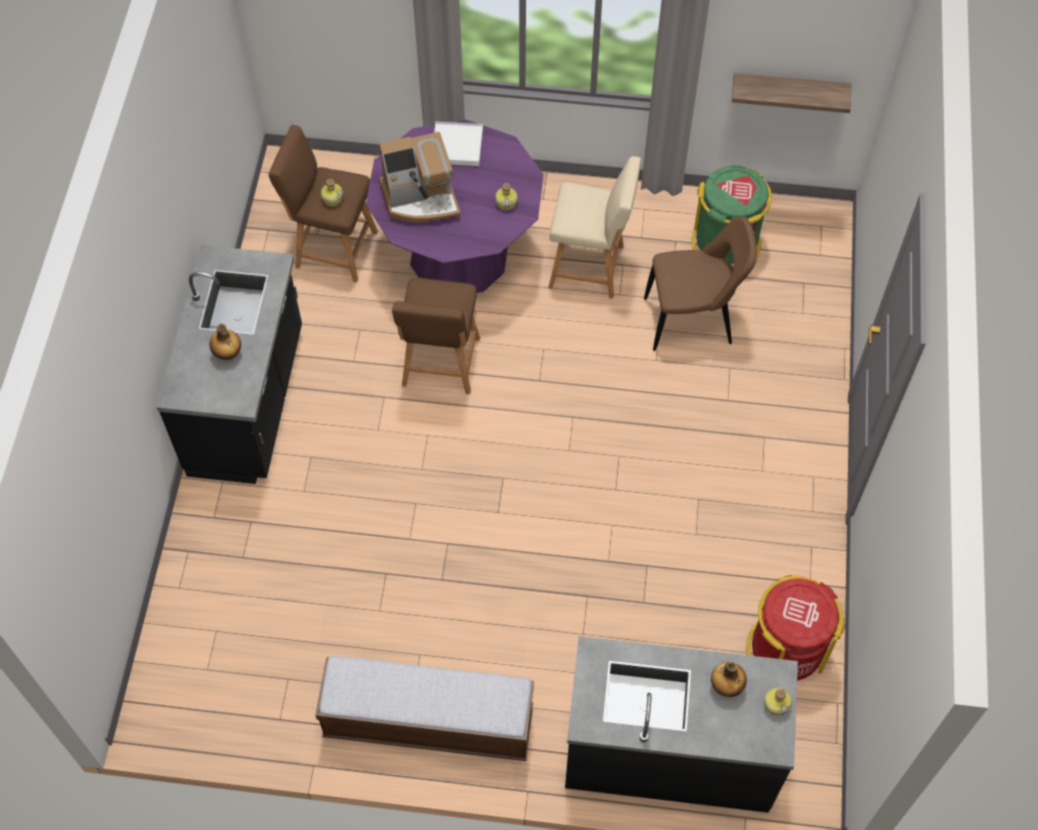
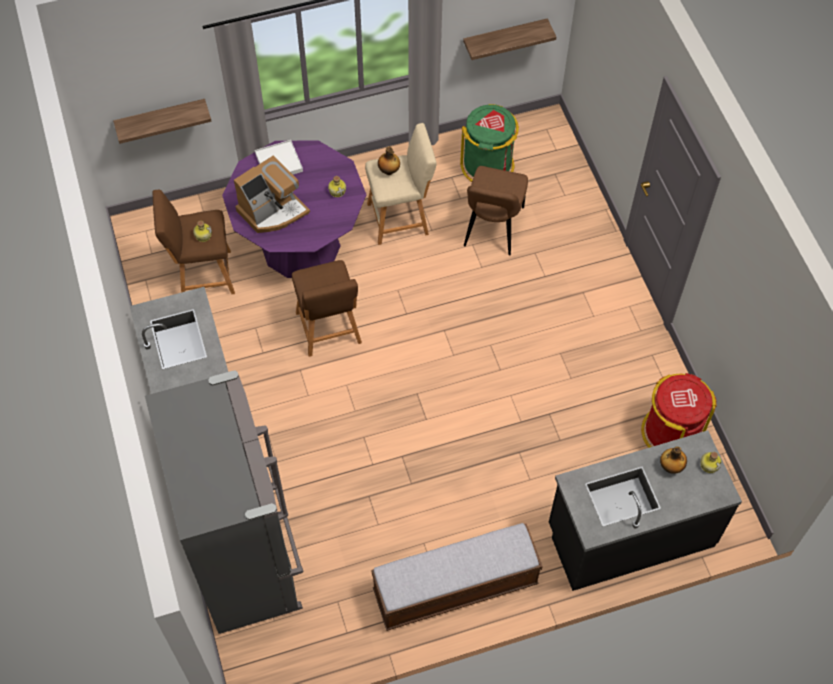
camera: 25 degrees left, 0 degrees up
bottle [209,324,241,360] -> bottle moved to [378,146,400,175]
brown chair [644,216,757,351] -> brown chair turned 135 degrees clockwise [464,166,528,256]
none -> shelf [113,99,211,144]
none -> grey fridge [145,370,304,634]

